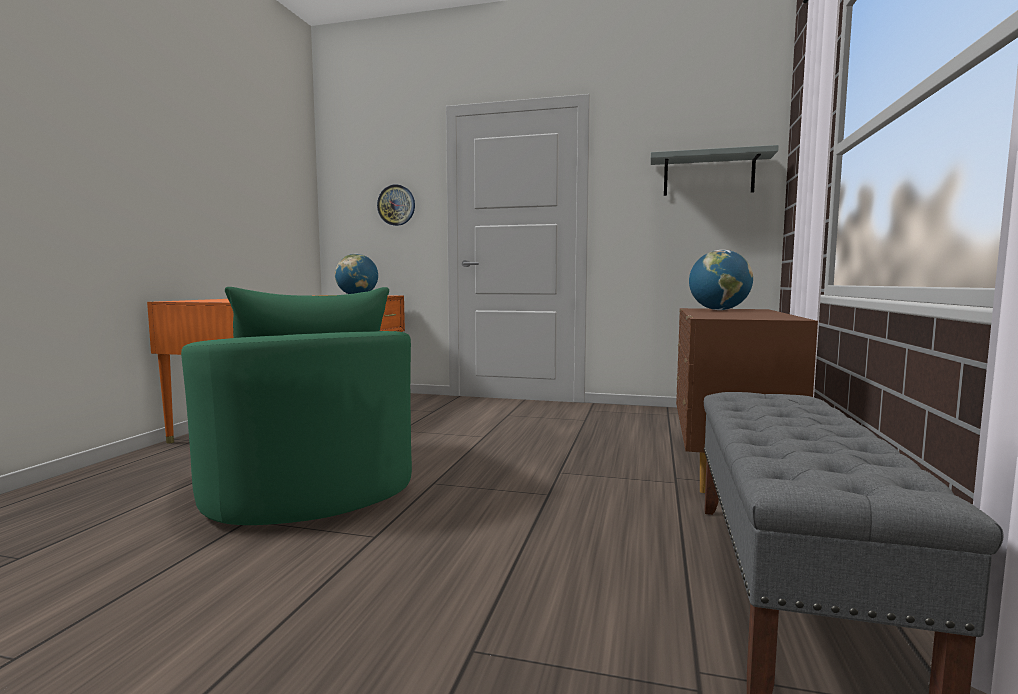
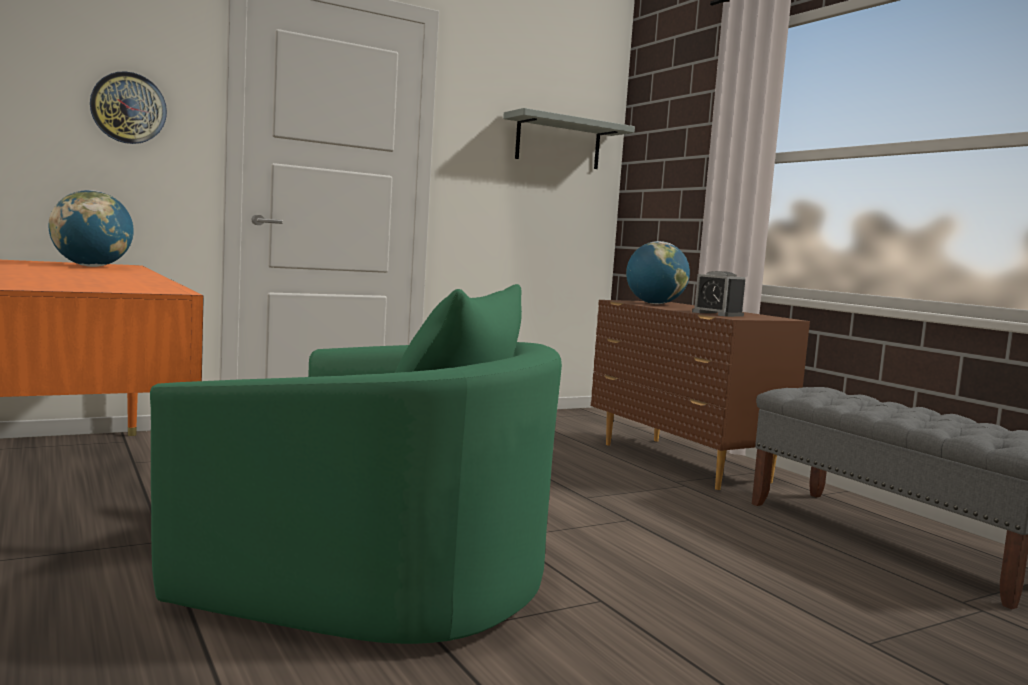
camera: 45 degrees left, 0 degrees up
none -> alarm clock [692,271,745,317]

